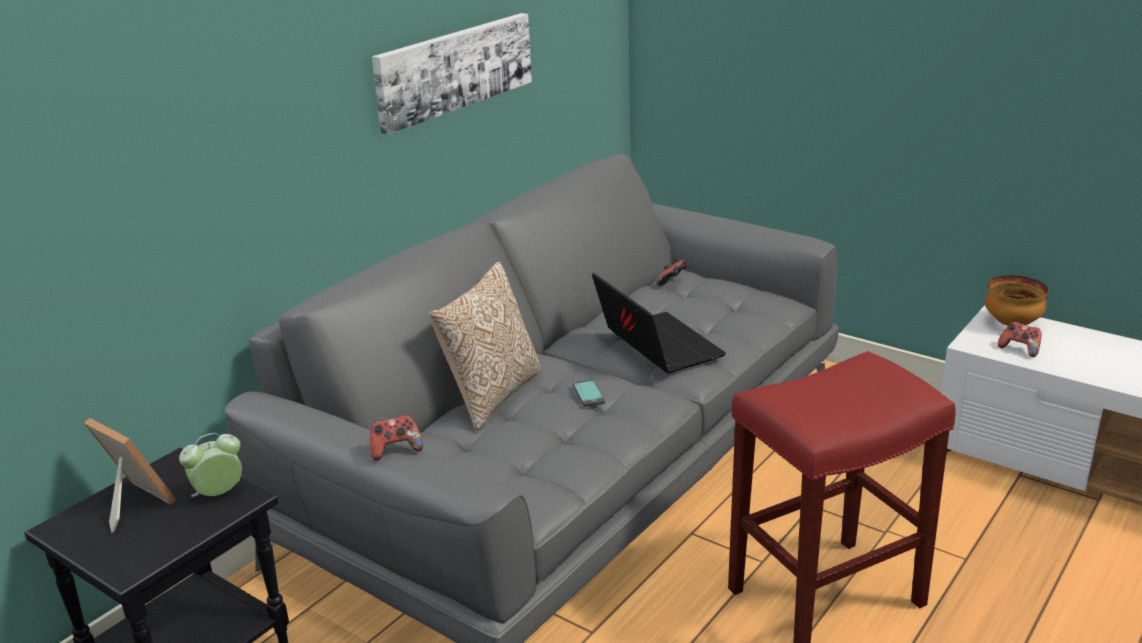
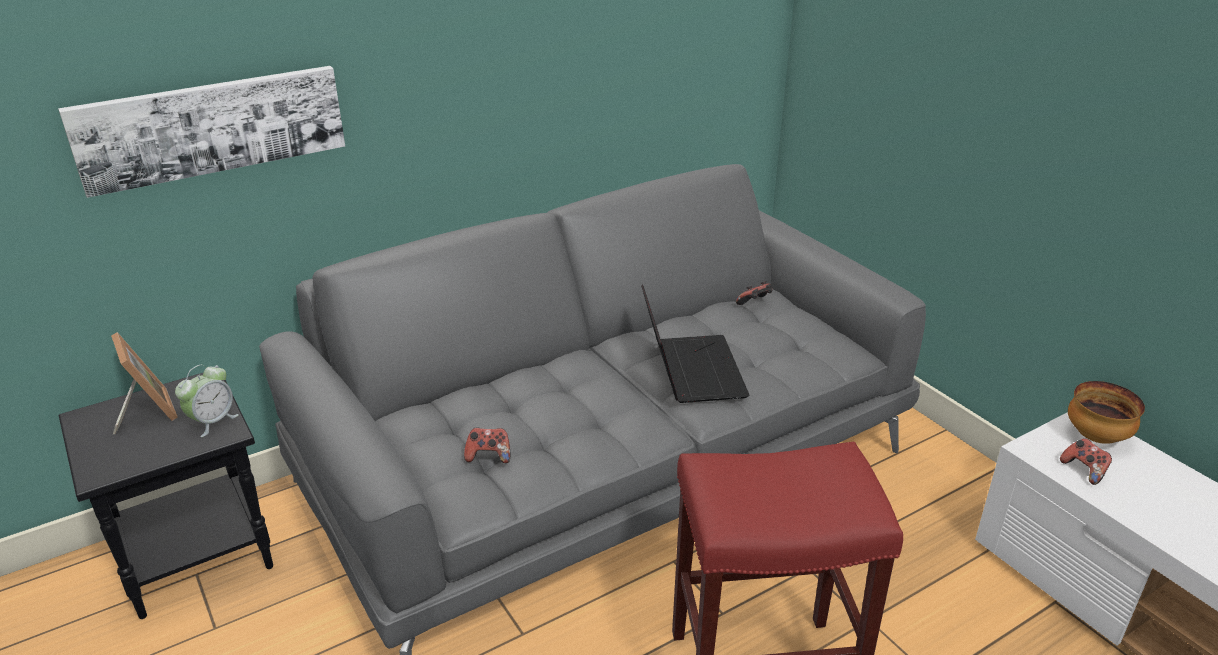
camera: 20 degrees right, 5 degrees up
alarm clock [179,433,242,497] -> alarm clock turned 135 degrees clockwise [175,365,239,437]
game controller [370,415,423,460] -> game controller moved to [464,428,510,463]
picture [372,13,532,135] -> picture moved to [58,66,345,198]
pillow [429,262,542,431] -> none
phone [572,379,605,407] -> none

